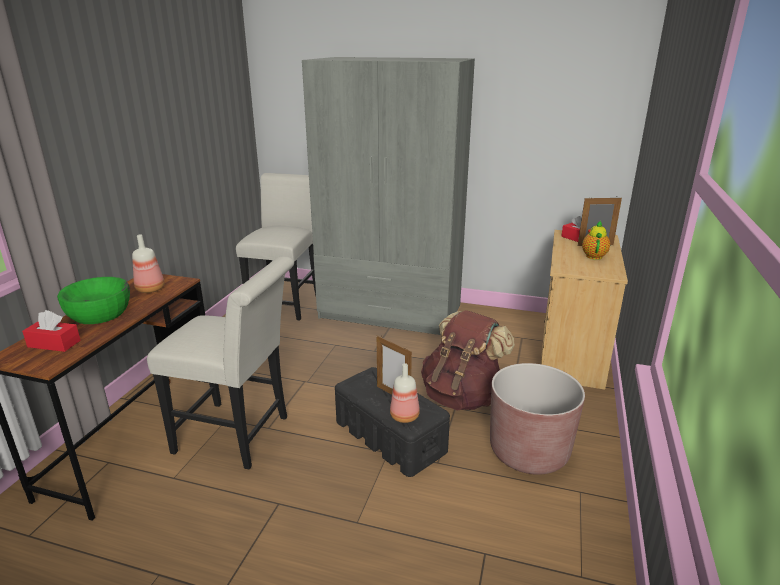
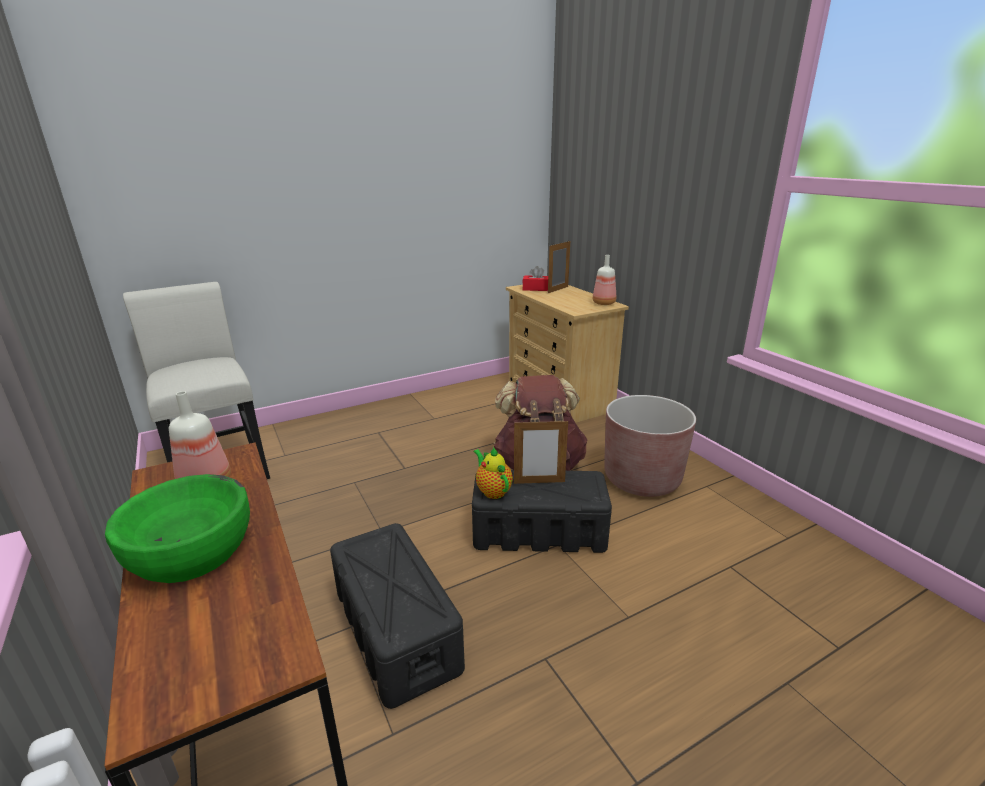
camera: 45 degrees left, 0 degrees up
red tissue box [22,310,81,352] -> none
white chair [147,256,294,470] -> black storage box [330,523,465,709]
grey wardrobe [302,57,475,335] -> none
bottle [390,363,420,423] -> bottle moved to [593,255,616,305]
teapot [582,221,610,260] -> teapot moved to [473,447,513,499]

